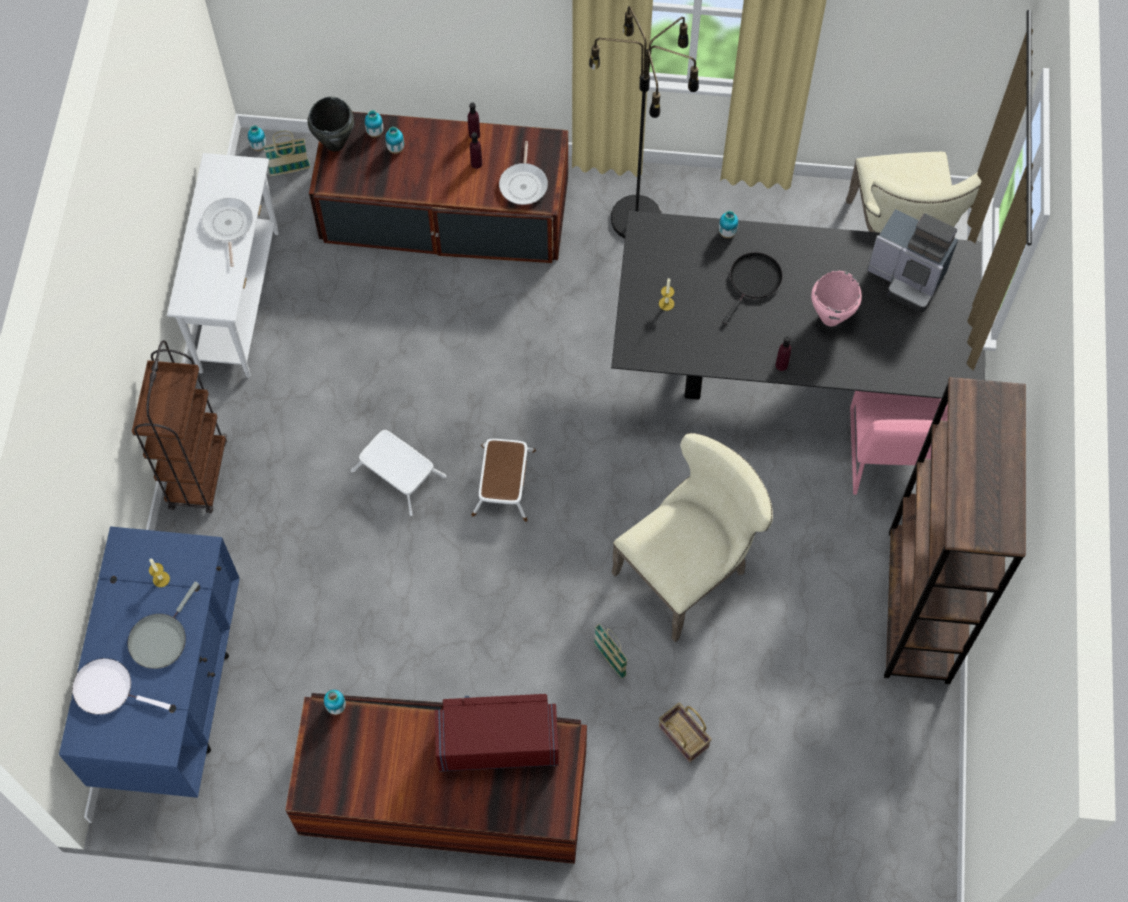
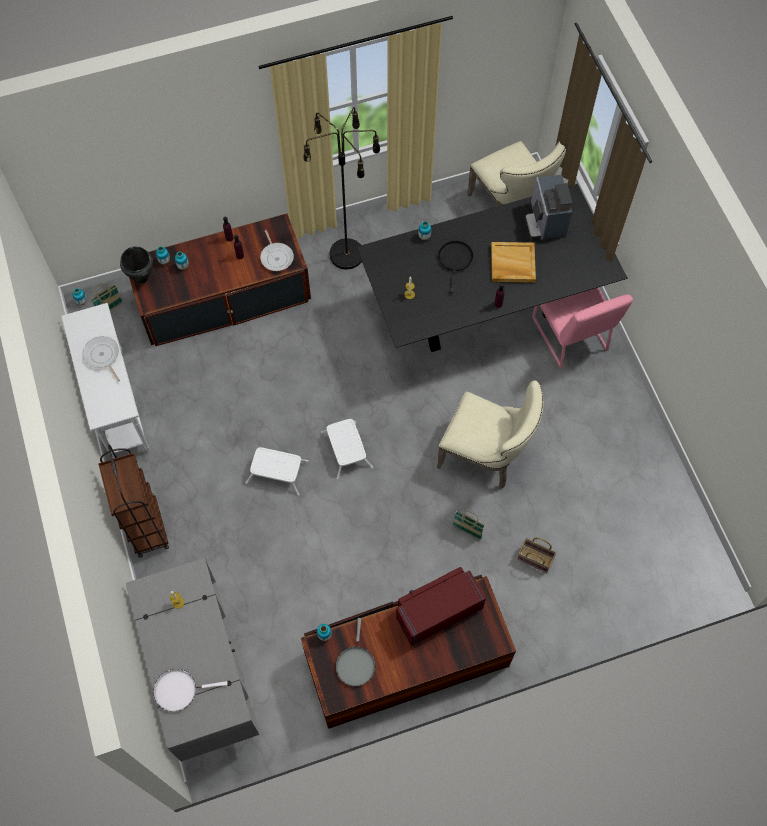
camera: 25 degrees left, 0 degrees up
blue dresser [59,526,240,798] -> grey dresser [126,558,259,762]
grey frying pan [128,582,199,669] -> grey frying pan moved to [336,618,375,686]
brown step ladder [471,439,536,522] -> white step ladder [321,419,373,479]
beige chair [611,433,773,642] -> beige chair turned 90 degrees clockwise [437,380,543,489]
pink cooking pot [811,271,862,326] -> beige tray [491,242,536,283]
coffee machine [867,209,958,313] -> coffee machine turned 75 degrees clockwise [525,175,572,241]
brown bookcase [884,377,1026,684] -> none

